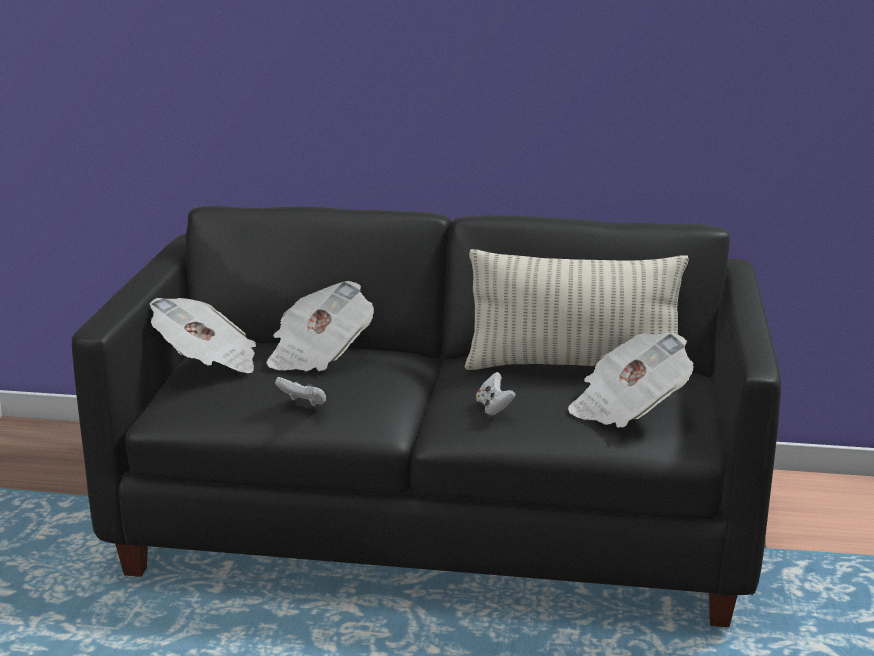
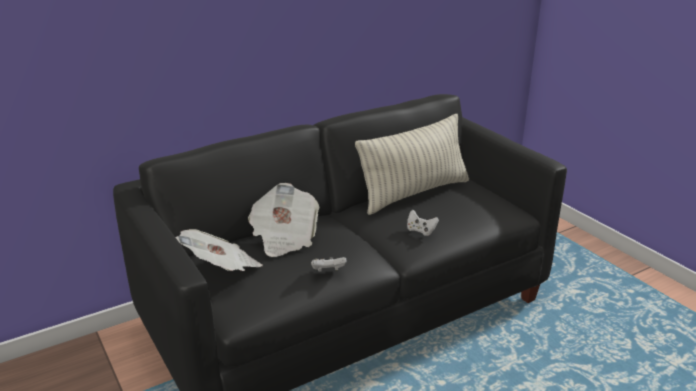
camera: 40 degrees left, 5 degrees up
newspaper [568,333,694,427] -> none

